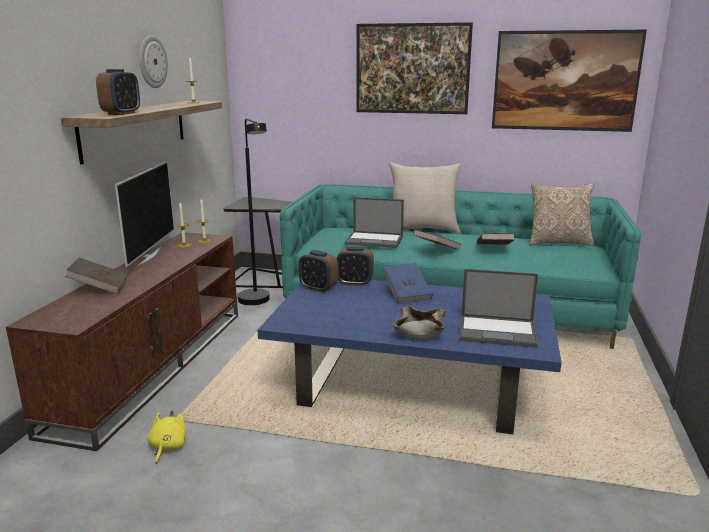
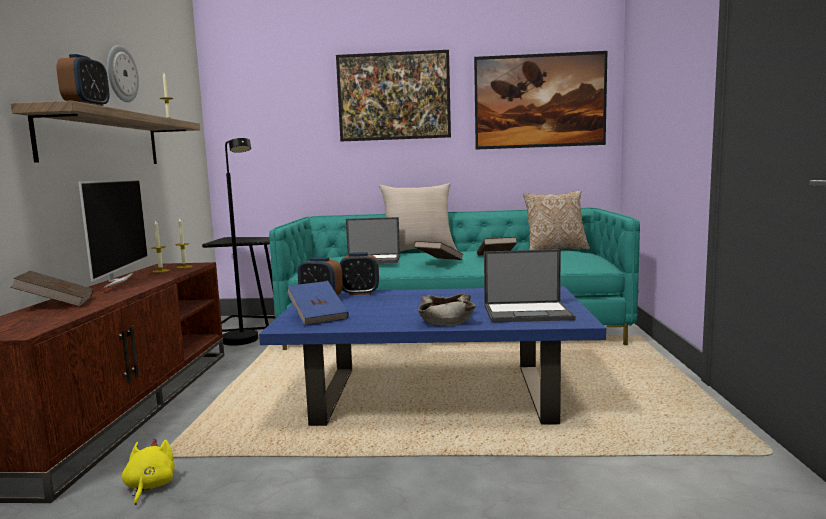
camera: 10 degrees left, 10 degrees down
blue book [383,263,433,303] -> blue book moved to [287,281,349,326]

